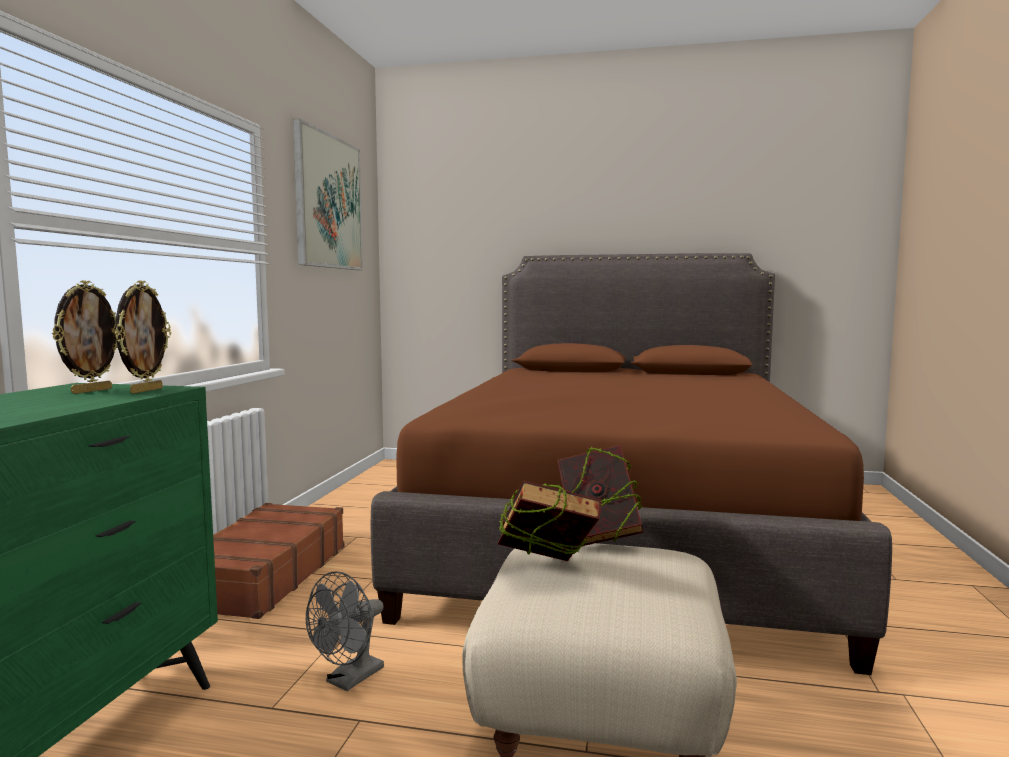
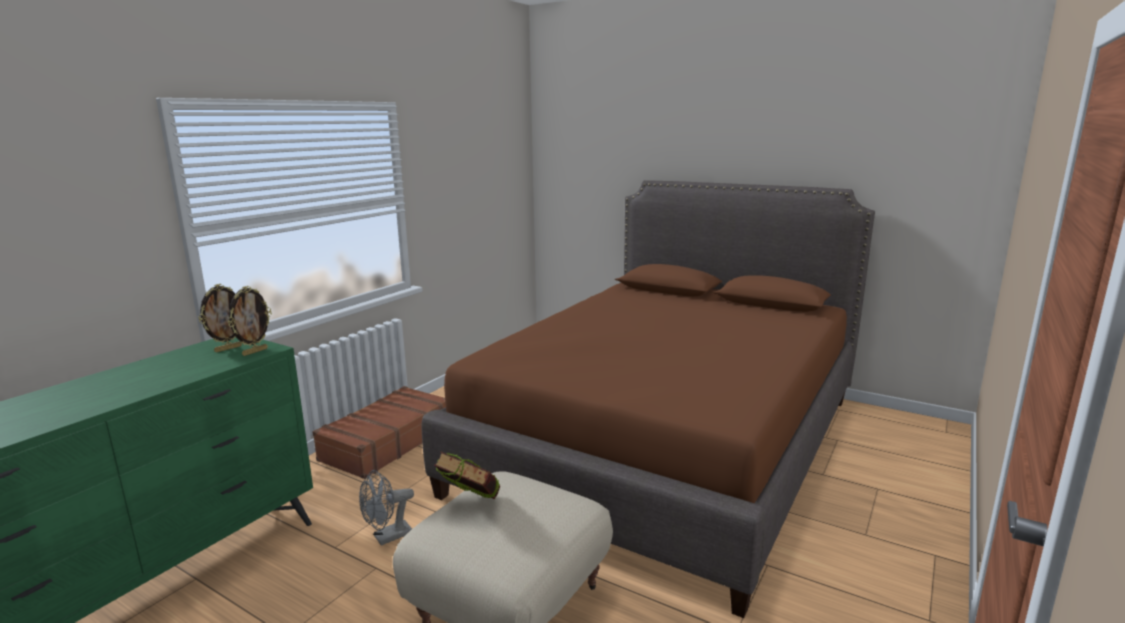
camera: 20 degrees right, 10 degrees up
picture [293,118,363,270] -> none
book [558,445,644,546] -> none

